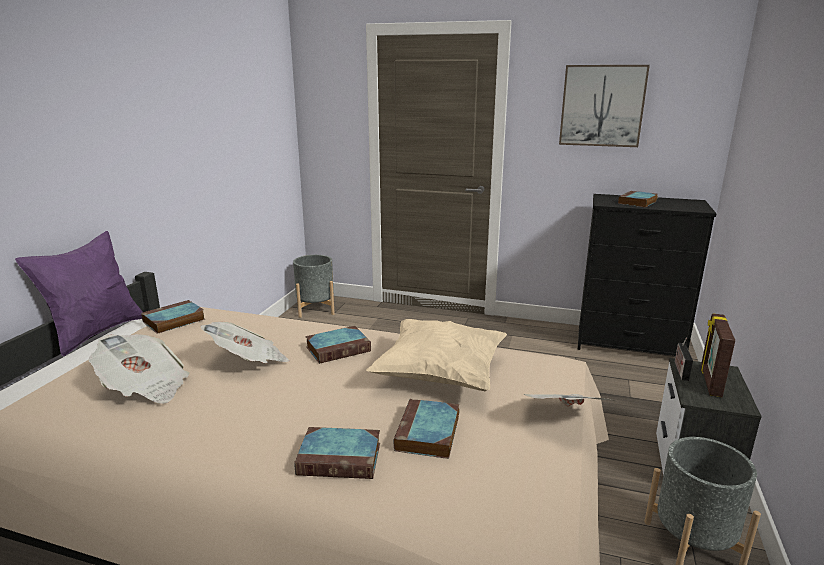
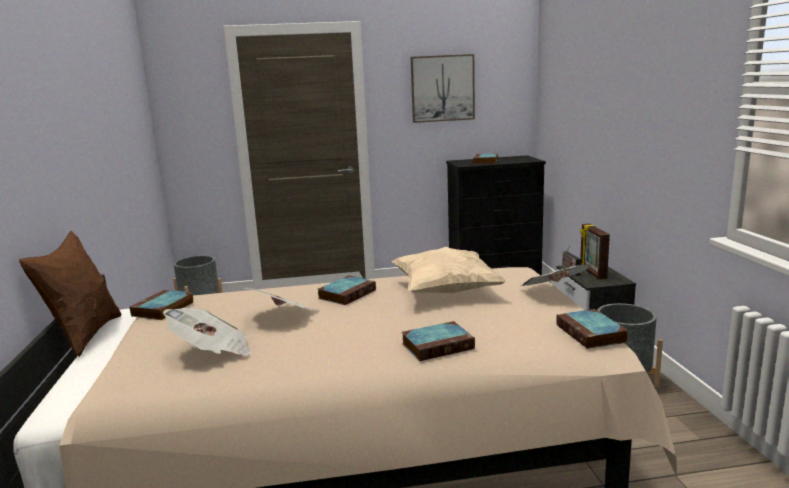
camera: 25 degrees left, 5 degrees down
purple pillow [15,231,143,356] -> brown pillow [19,231,122,357]
book [394,399,459,459] -> book moved to [556,309,628,349]

